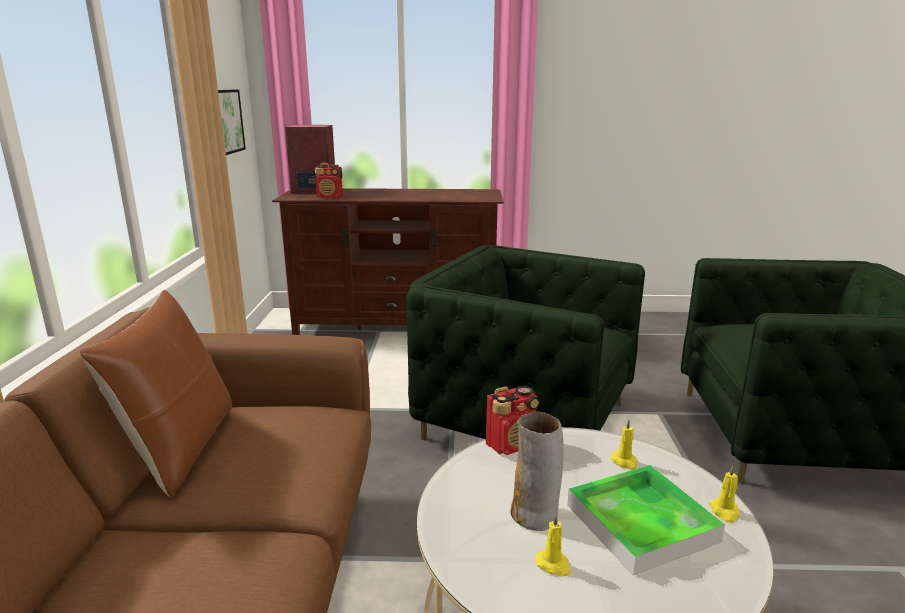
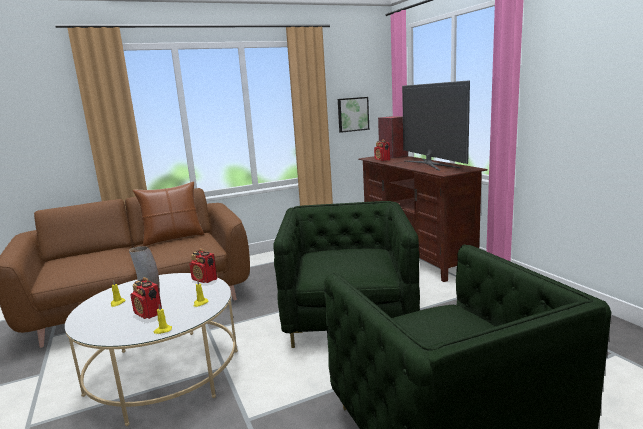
camera: 65 degrees right, 5 degrees down
tray [567,465,725,575] -> radio [130,277,162,319]
none -> television [402,80,470,171]

